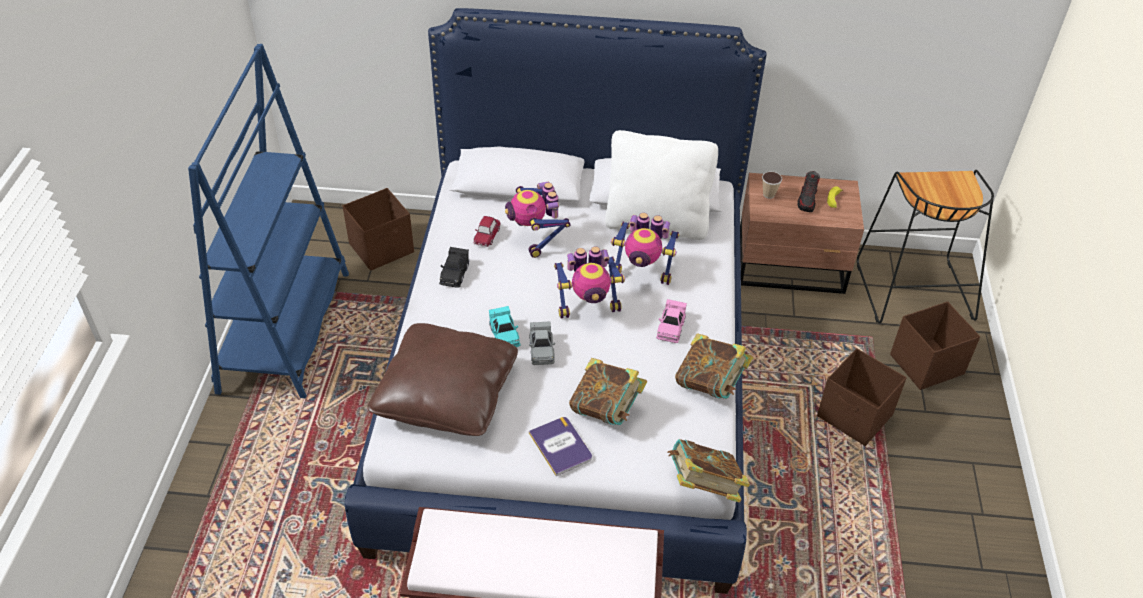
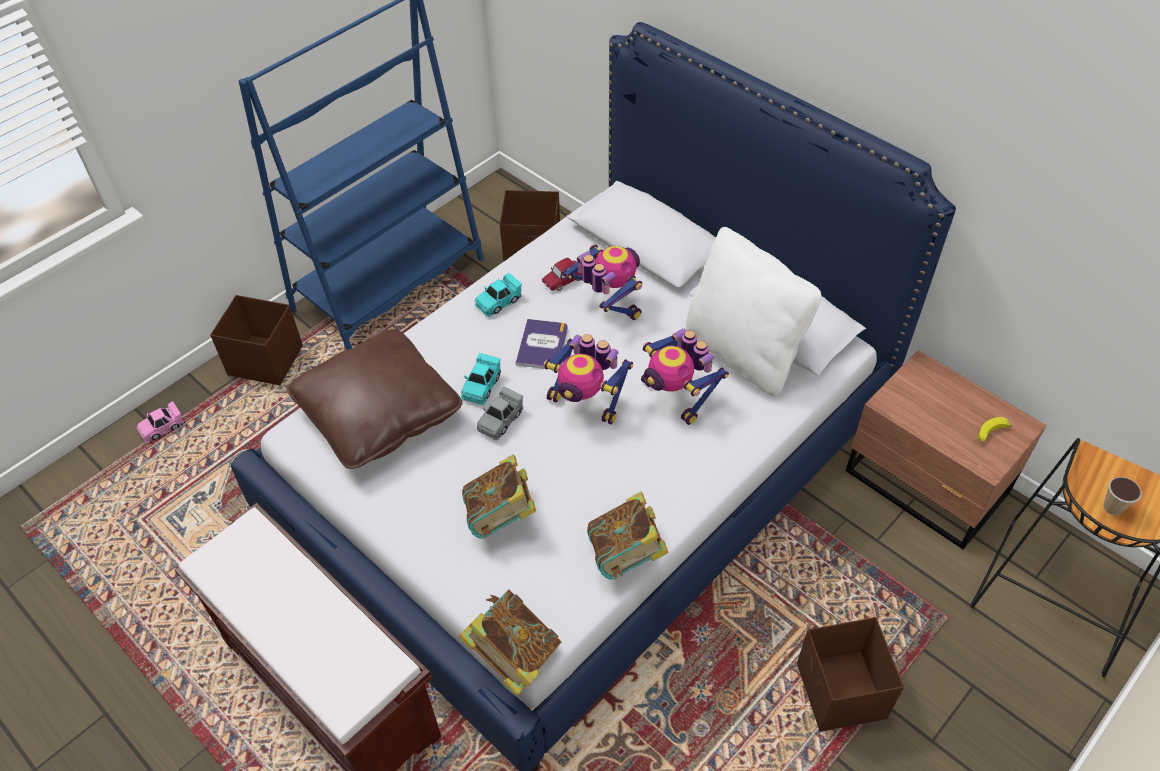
camera: 40 degrees right, 5 degrees up
black toy car [439,247,469,288] -> turquoise toy car [475,273,522,317]
toy robot [505,182,571,258] -> toy robot turned 120 degrees clockwise [562,245,642,320]
book [529,417,592,476] -> book moved to [516,319,568,369]
pink toy car [656,299,687,343] -> pink toy car moved to [137,401,184,443]
cup [762,172,782,199] -> cup moved to [1103,477,1142,515]
shoe [798,171,820,212] -> none
brown storage box [890,301,980,390] -> brown storage box moved to [210,295,303,385]

